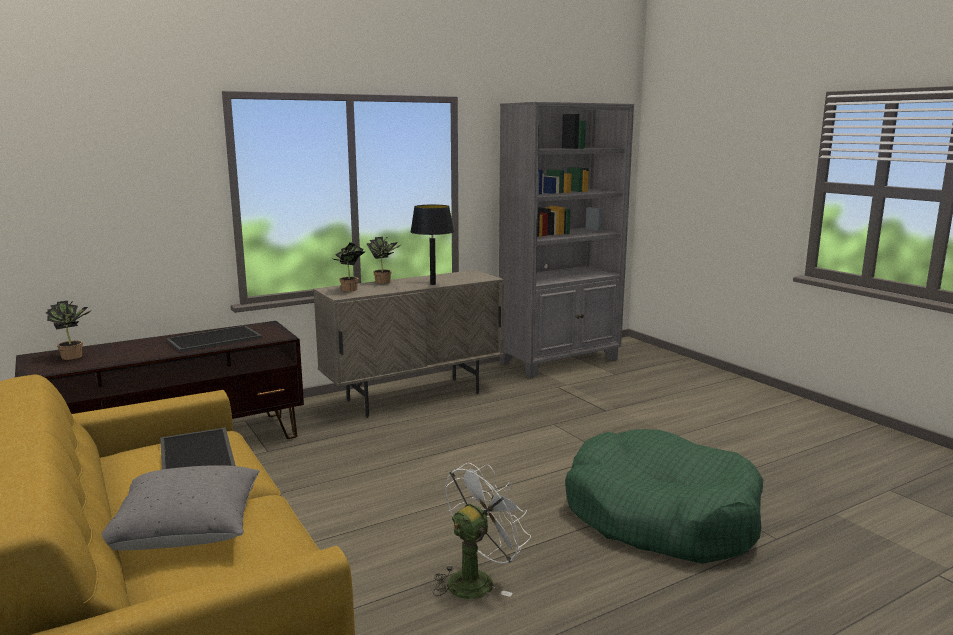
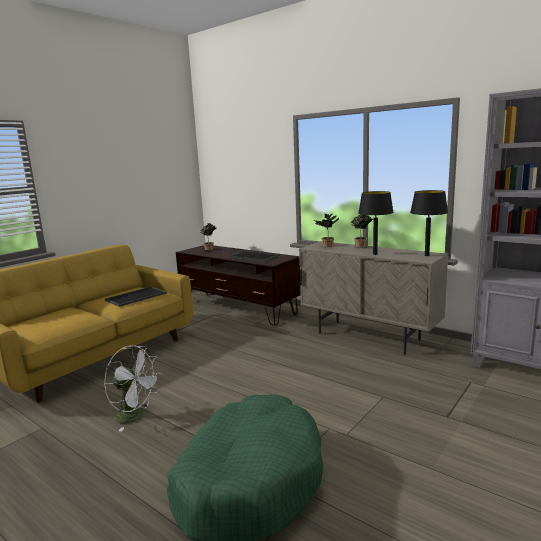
camera: 70 degrees right, 0 degrees up
grey pillow [101,465,260,550] -> none
none -> black table lamp [410,190,448,256]

